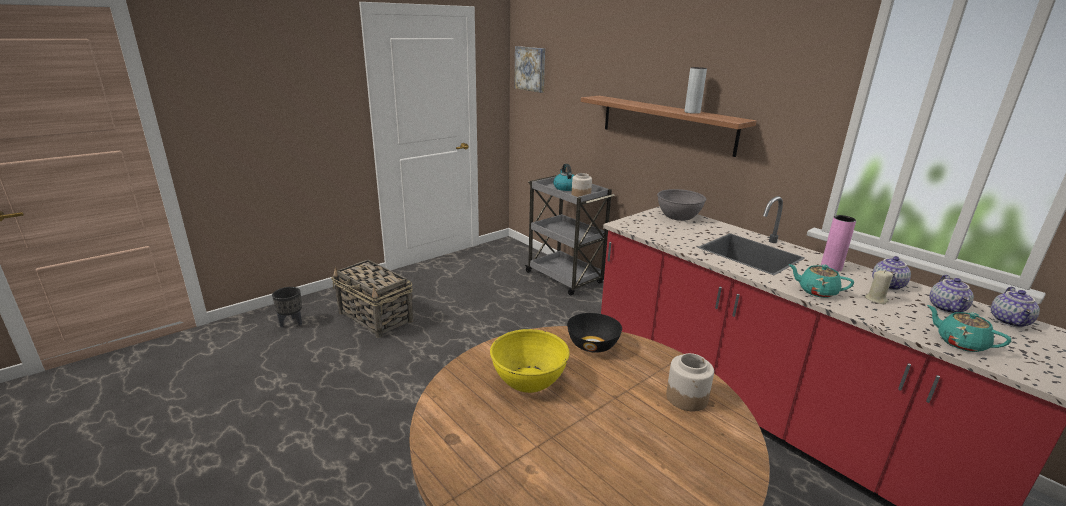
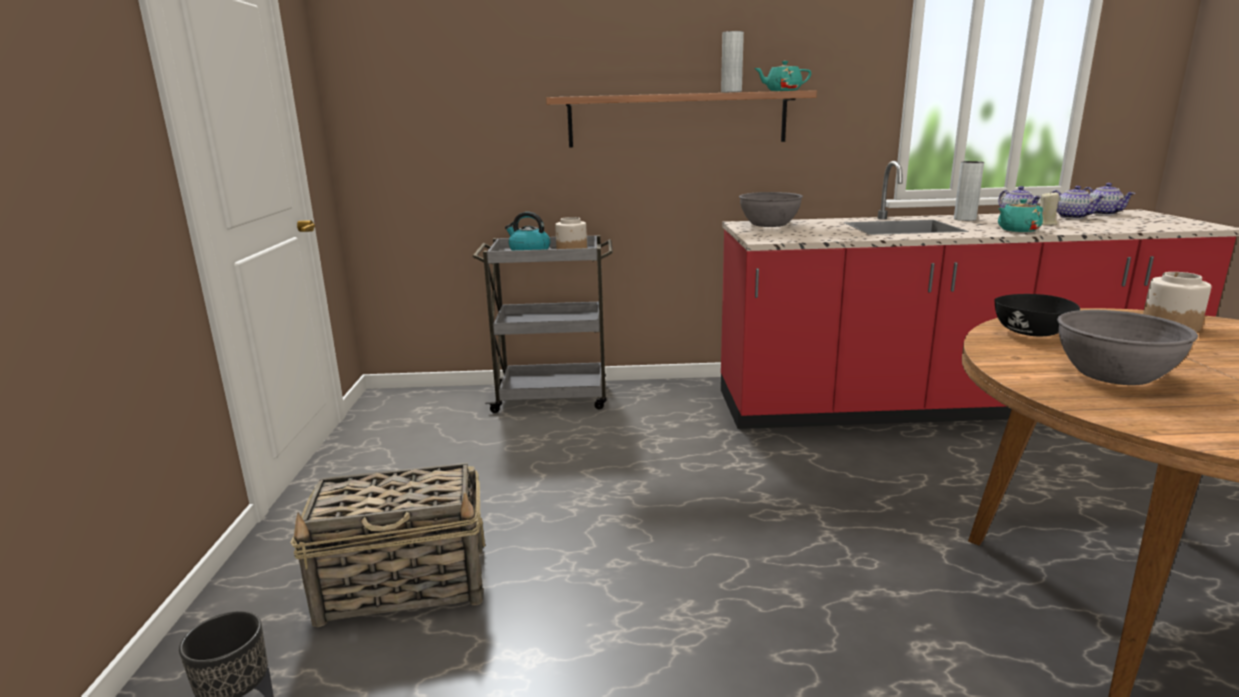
camera: 50 degrees left, 5 degrees down
yellow bowl [490,329,570,393] -> grey bowl [1057,310,1198,385]
picture [515,46,545,93] -> none
pink vase [821,215,856,272] -> grey vase [954,161,984,221]
turquoise teapot [927,305,1011,352] -> turquoise teapot moved to [754,61,811,91]

